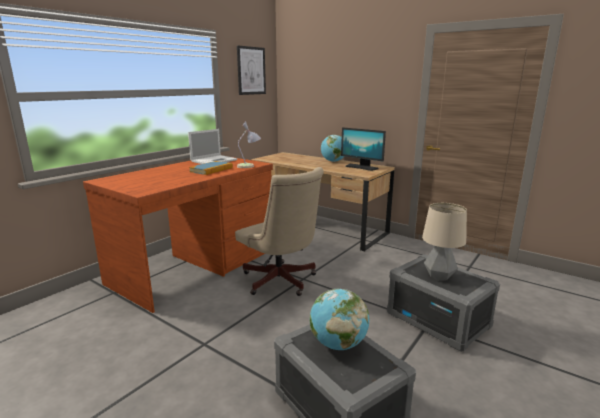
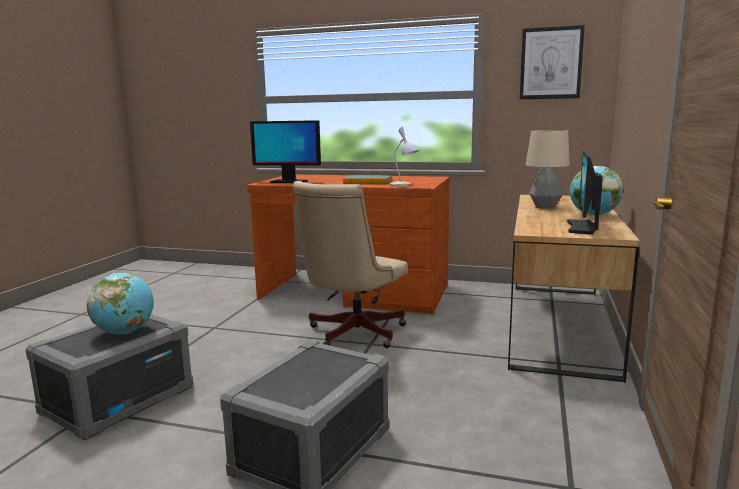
camera: 70 degrees right, 5 degrees down
laptop [188,129,237,164] -> none
table lamp [422,203,467,281] -> table lamp moved to [526,130,570,208]
none -> monitor [250,120,321,183]

